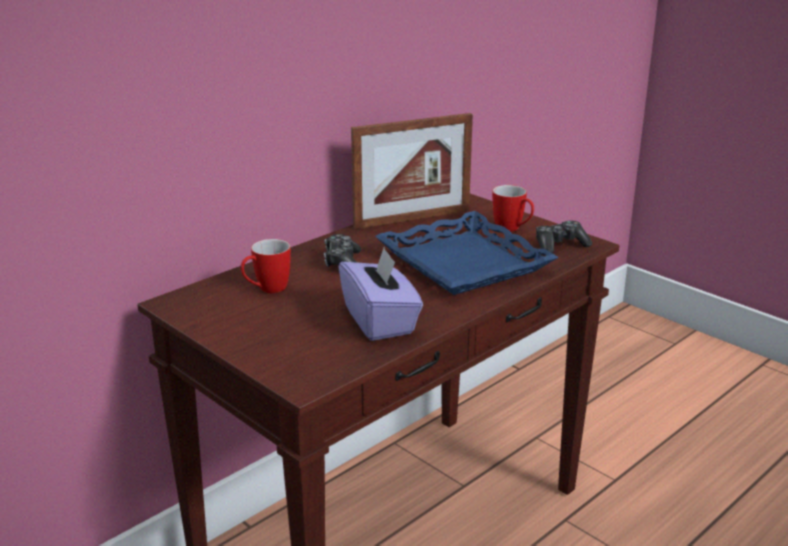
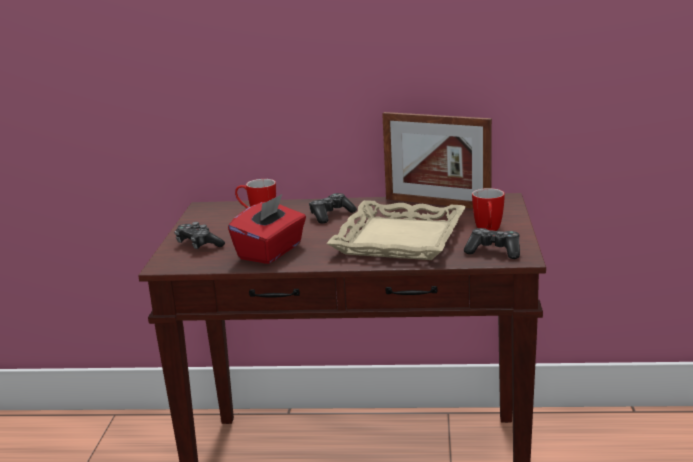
camera: 50 degrees right, 5 degrees down
purple tissue box [339,247,423,341] -> red tissue box [228,194,306,264]
blue tray [375,211,559,295] -> beige tray [326,200,465,260]
none -> game controller [174,222,225,249]

